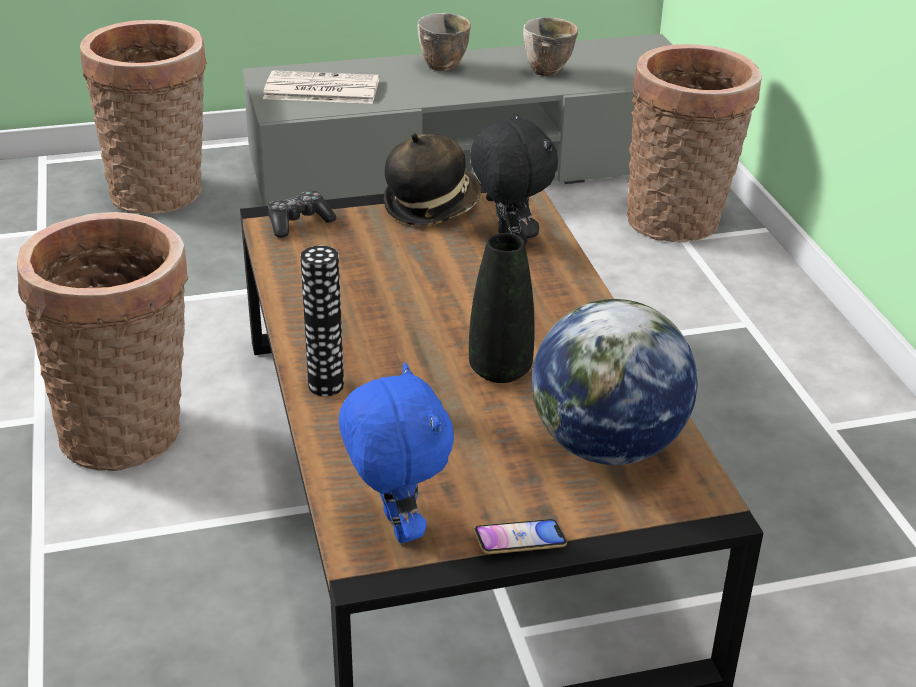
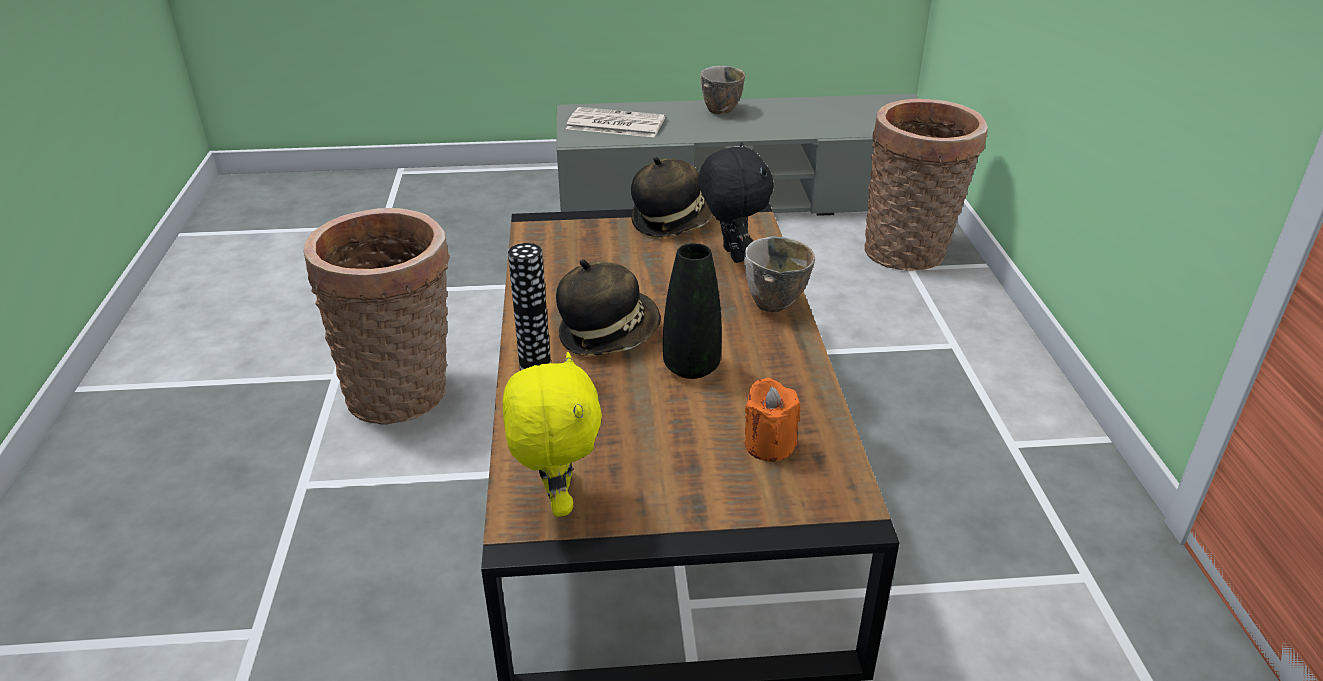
camera: 10 degrees right, 0 degrees up
basket [80,20,207,214] -> none
game controller [268,191,336,238] -> none
blue plush toy [339,363,454,543] -> yellow plush toy [503,352,602,517]
phone [474,519,567,554] -> none
bowl [523,17,578,76] -> bowl moved to [744,236,815,312]
globe [532,299,698,465] -> orange candle [745,378,800,462]
none -> hat [556,259,661,356]

